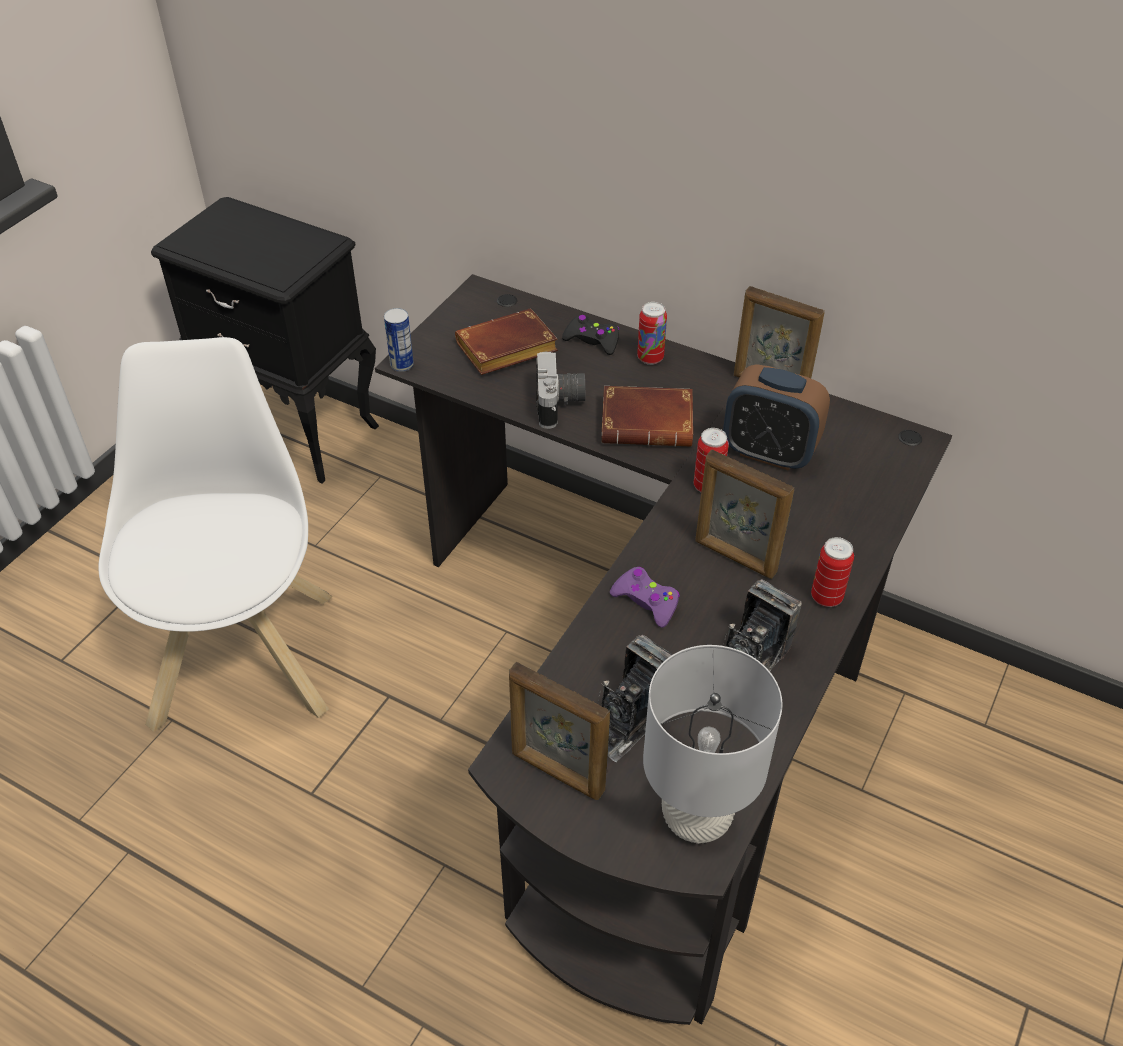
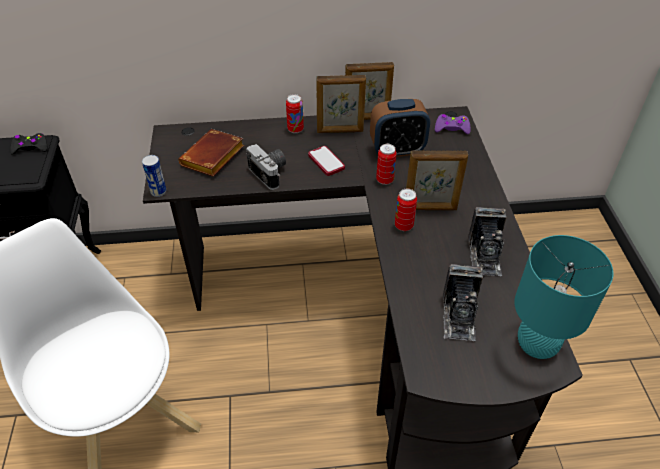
camera: 35 degrees left, 0 degrees up
picture frame [509,662,610,800] -> picture frame moved to [316,75,366,133]
black game controller [562,315,619,355] -> black game controller moved to [9,133,48,155]
brown book [601,386,693,447] -> phone [308,146,345,176]
purple game controller [610,567,680,628] -> purple game controller moved to [435,114,471,134]
grey table lamp [643,645,783,844] -> turquoise table lamp [514,235,614,359]
can [811,537,854,607] -> can moved to [395,189,417,231]

